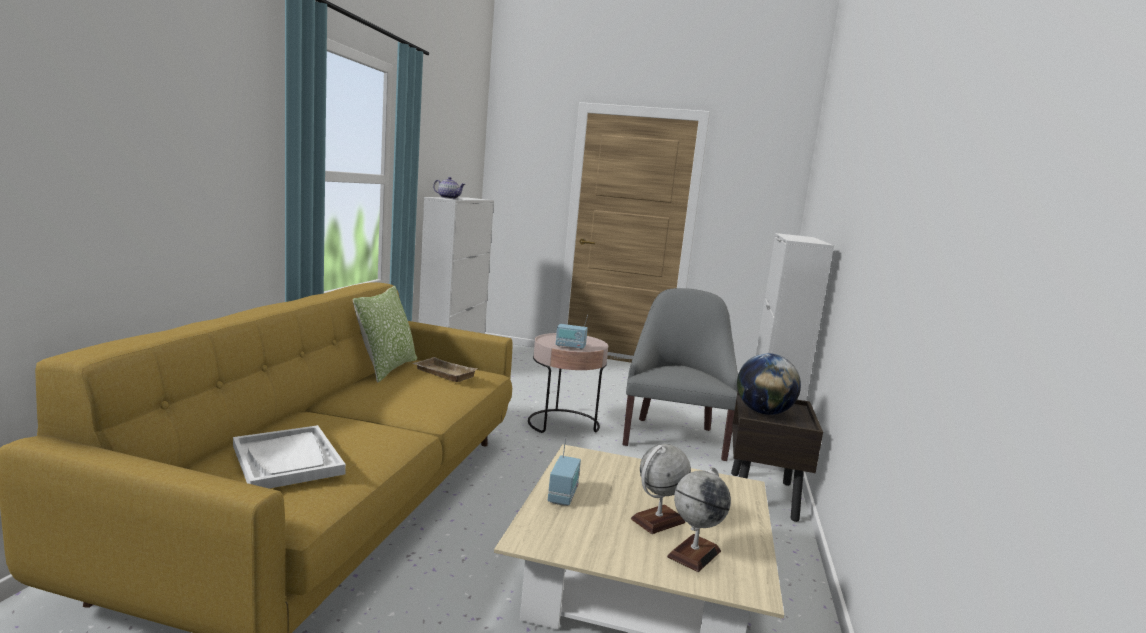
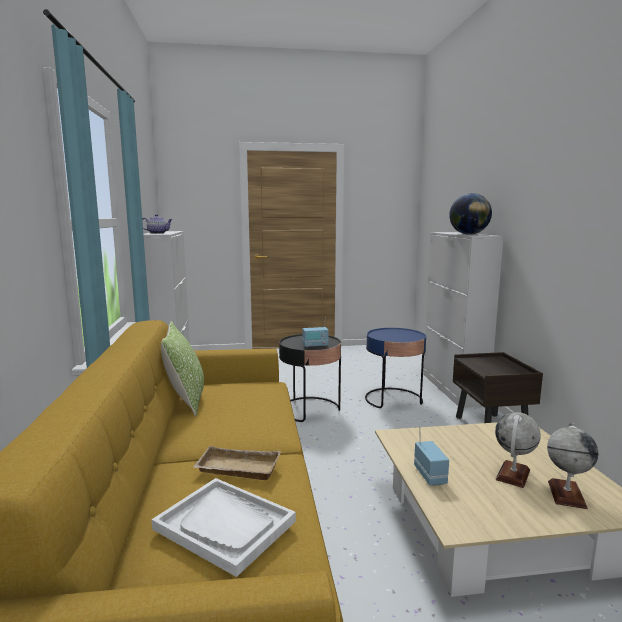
camera: 20 degrees left, 0 degrees up
beige tray [412,357,478,382] -> beige tray moved to [193,446,281,480]
pink side table [528,333,608,433] -> black side table [279,334,341,422]
grey armchair [623,288,738,461] -> blue side table [365,328,426,408]
globe [737,353,801,415] -> globe moved to [449,193,492,235]

